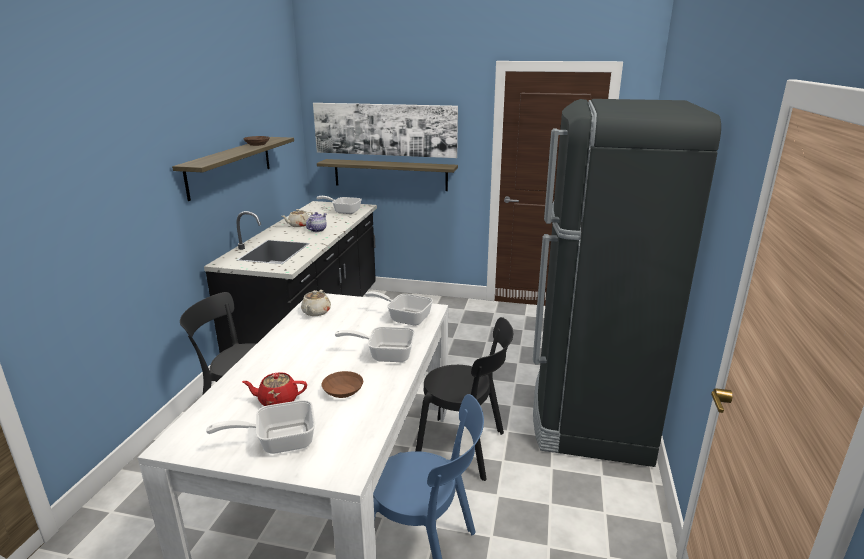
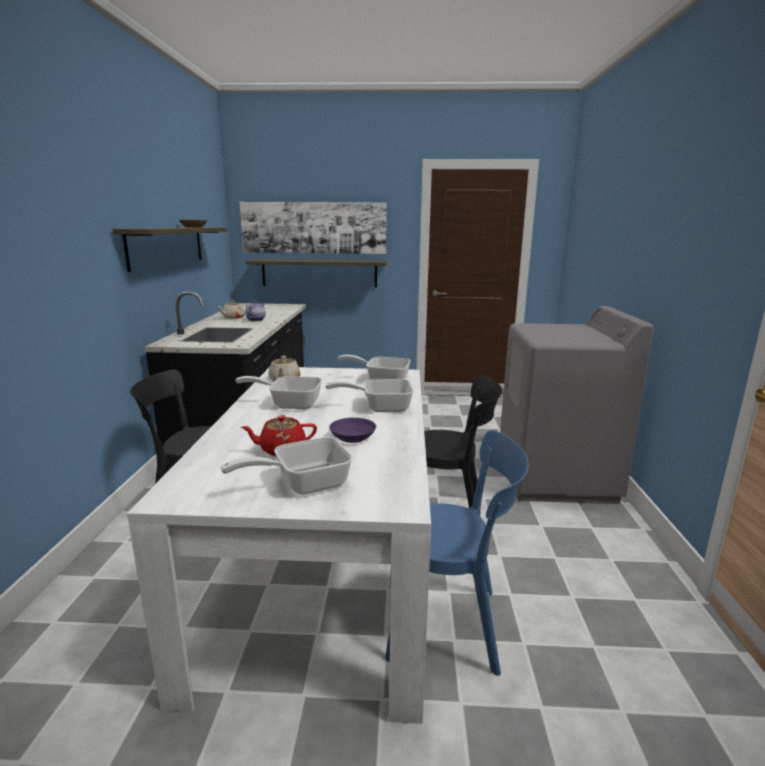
camera: 10 degrees left, 5 degrees down
frying pan [316,196,362,214] -> frying pan moved to [236,376,322,409]
brown bowl [322,371,363,398] -> purple bowl [329,418,376,443]
black fridge [533,99,721,467] -> grey washing machine [500,306,654,504]

